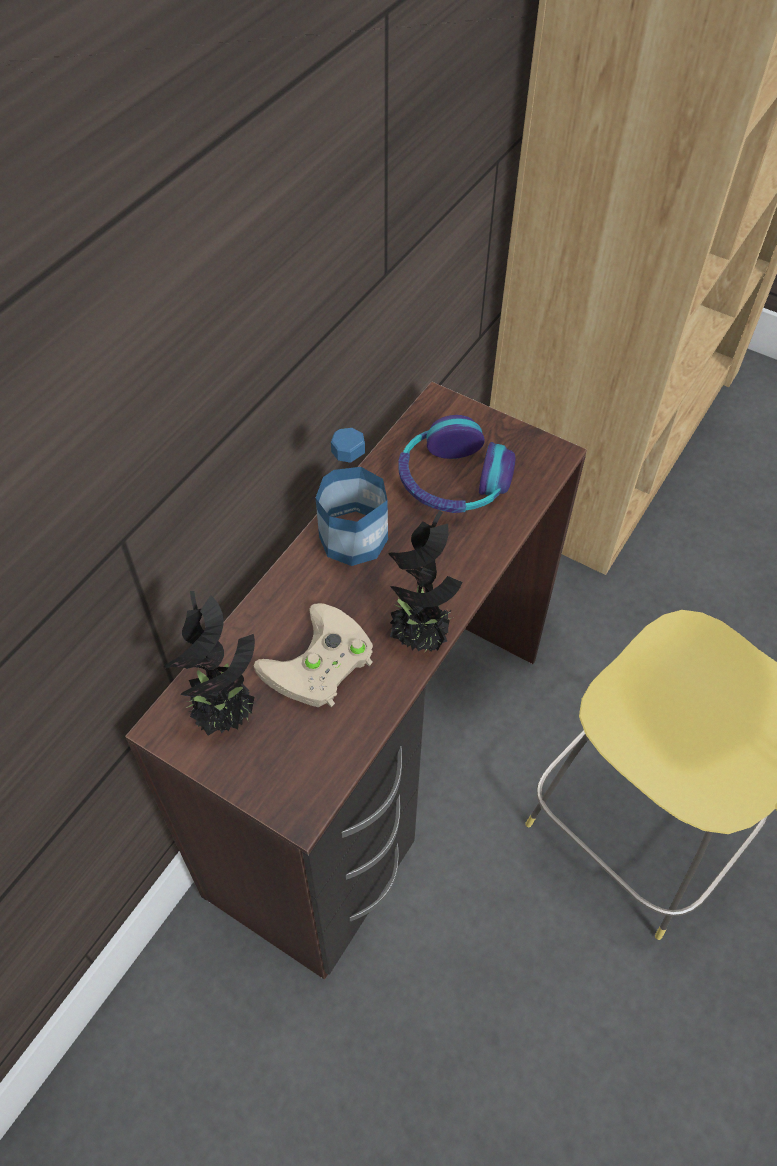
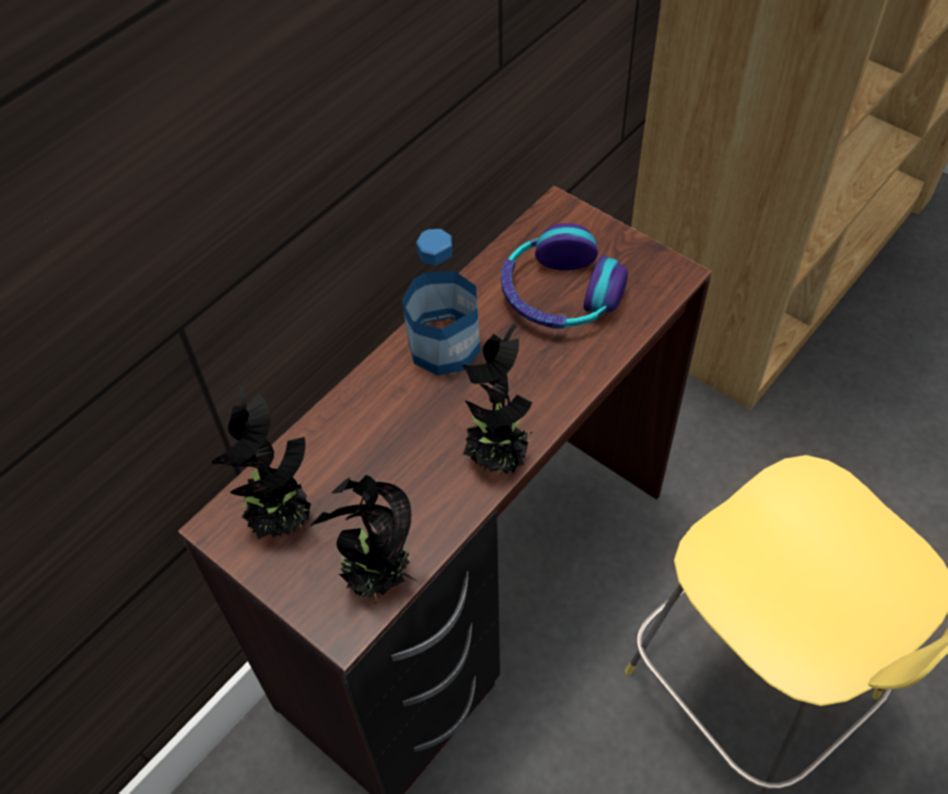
camera: 10 degrees right, 0 degrees up
beige game controller [254,603,373,707] -> none
none -> potted plant [310,475,417,604]

